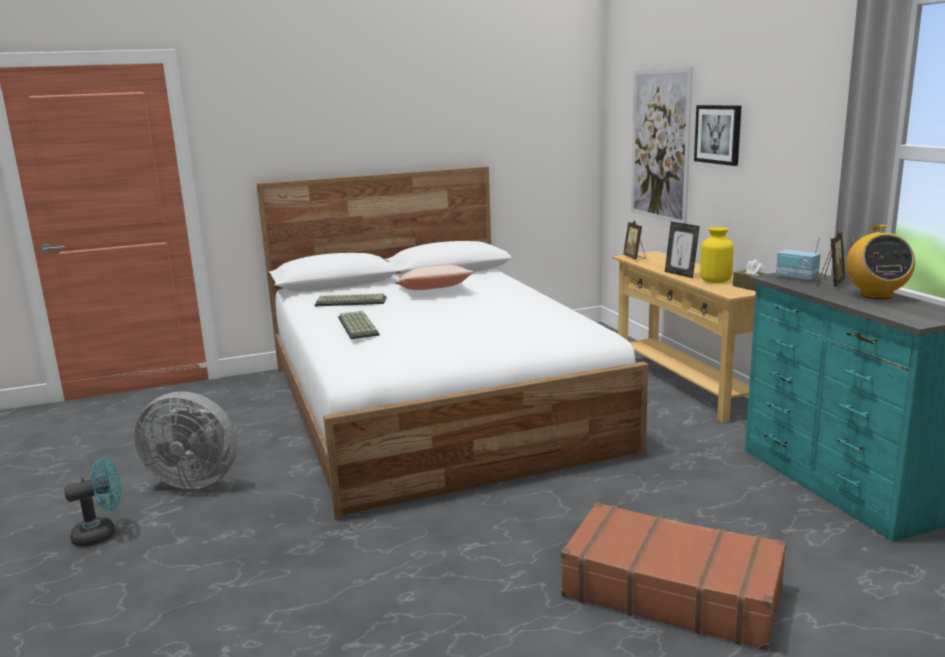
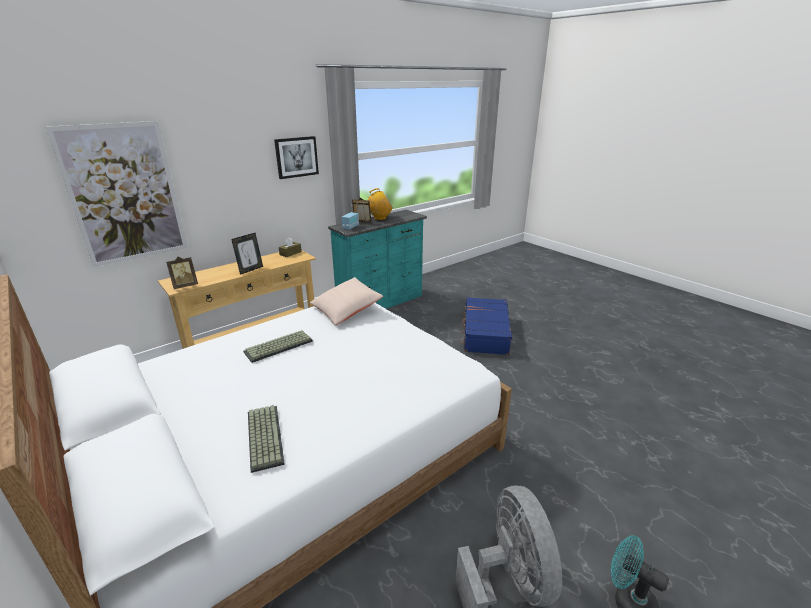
camera: 110 degrees left, 10 degrees up
keyboard [338,311,380,339] -> keyboard moved to [243,330,313,363]
beige pillow [395,265,474,290] -> beige pillow moved to [310,277,383,325]
brown suitcase [561,502,786,651] -> blue suitcase [461,297,512,355]
picture [694,105,742,166] -> picture moved to [274,136,319,179]
yellow vase [700,227,734,283] -> none

